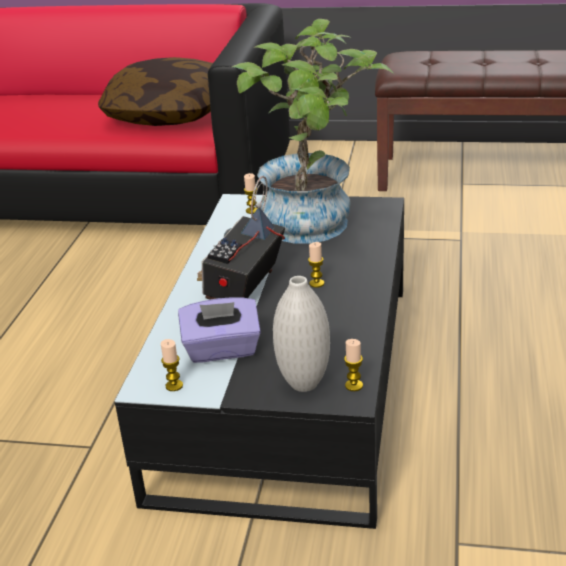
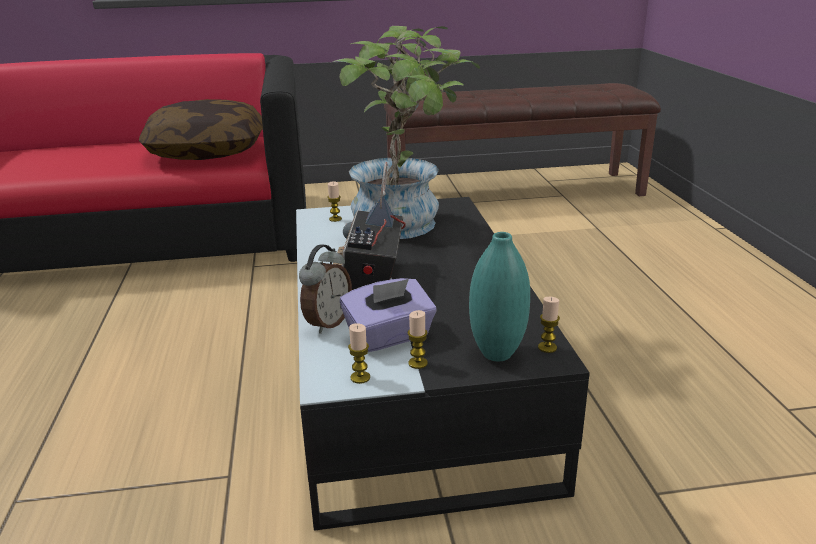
camera: 20 degrees left, 5 degrees down
white vase [273,276,330,392] -> turquoise vase [469,232,530,361]
candle [308,242,324,288] -> candle moved to [408,310,428,369]
none -> alarm clock [299,244,352,334]

